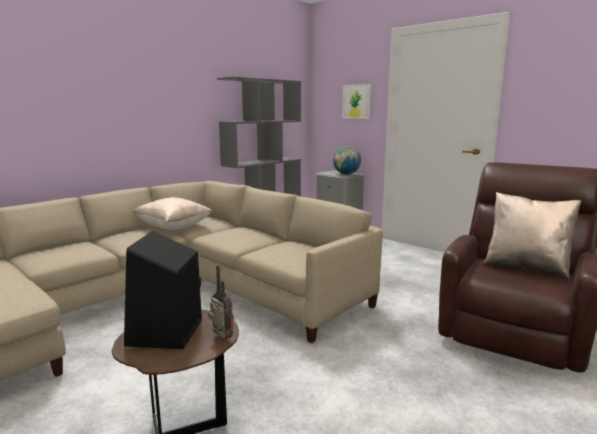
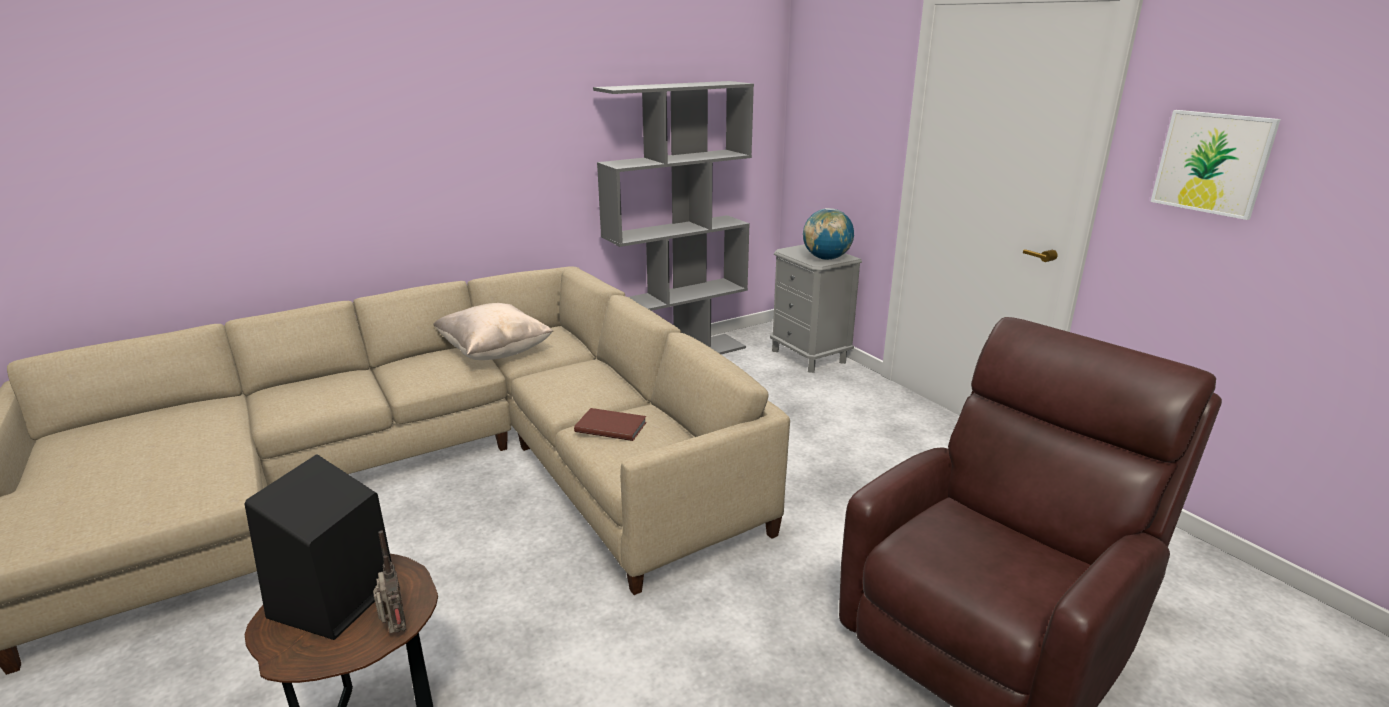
camera: 15 degrees right, 10 degrees up
picture [342,84,371,119] -> picture moved to [1150,110,1281,220]
beige pillow [483,192,582,280] -> none
none -> brown book [574,408,647,441]

